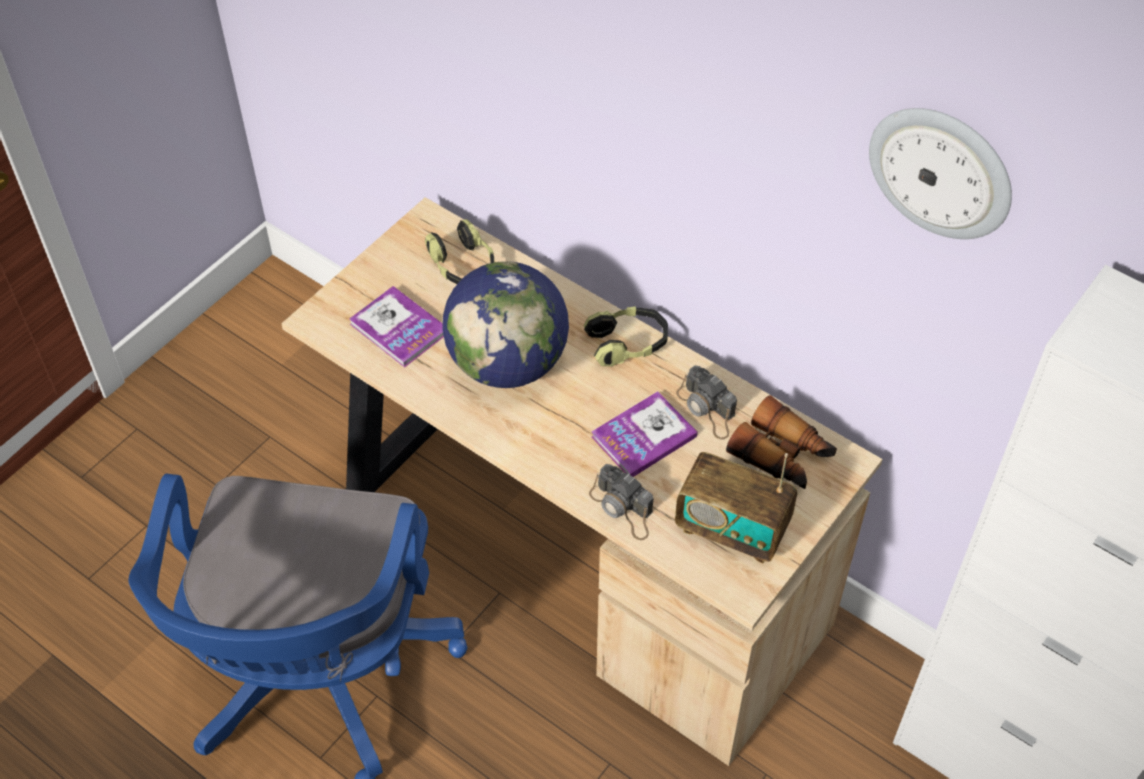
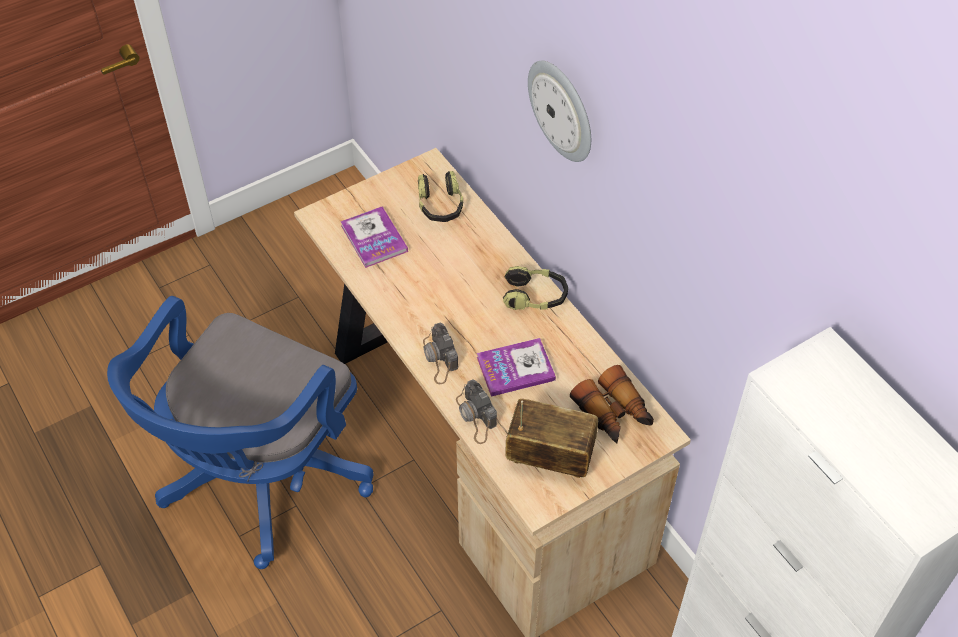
camera: 20 degrees right, 0 degrees up
globe [443,261,569,388] -> none
radio [675,452,798,563] -> radio turned 150 degrees clockwise [505,399,598,478]
camera [676,365,737,439] -> camera moved to [423,323,458,385]
wall clock [869,108,1012,239] -> wall clock moved to [528,61,591,162]

